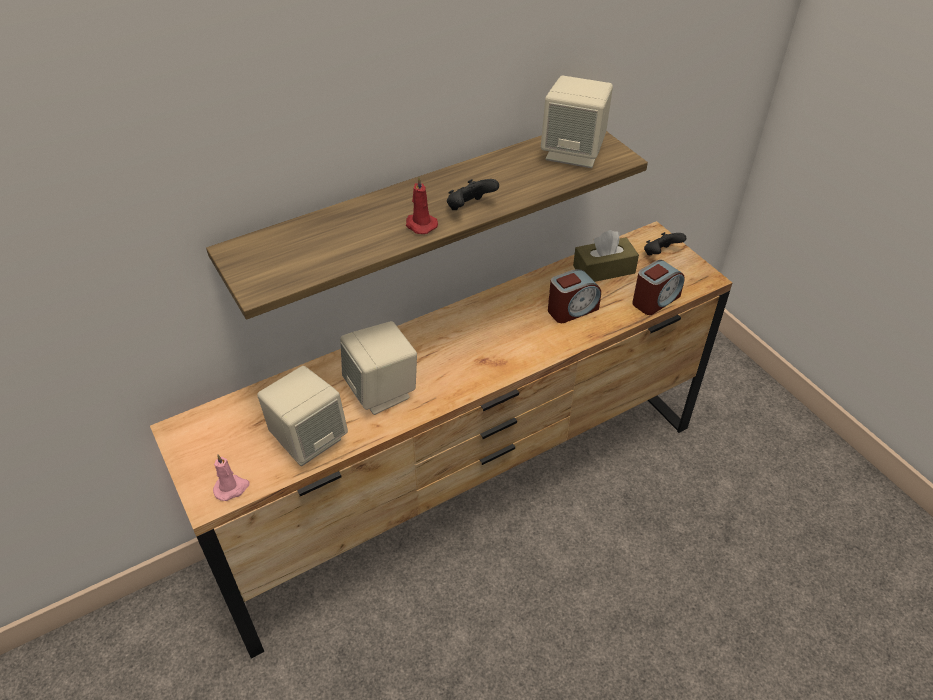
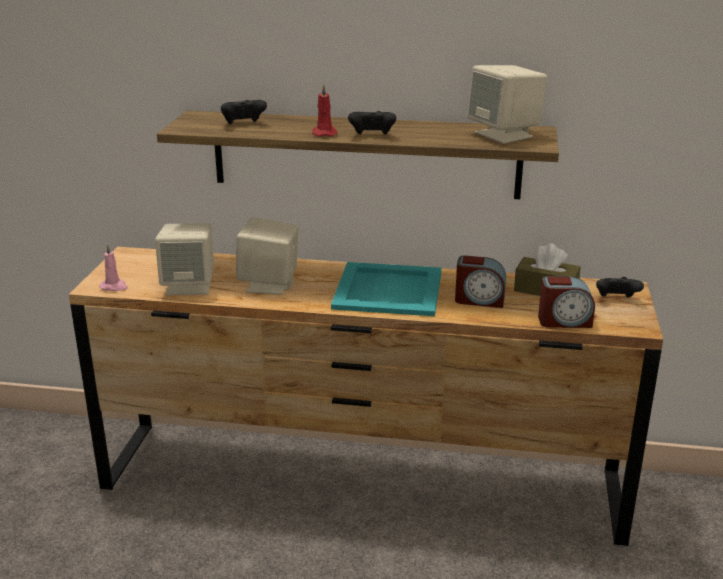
camera: 40 degrees right, 20 degrees down
none -> black game controller [221,100,267,124]
none -> turquoise tray [331,262,442,316]

